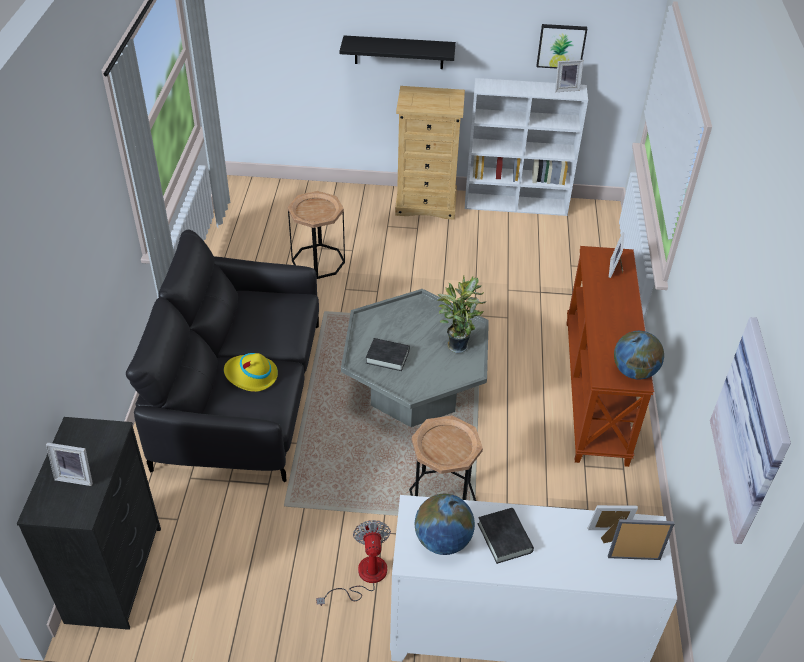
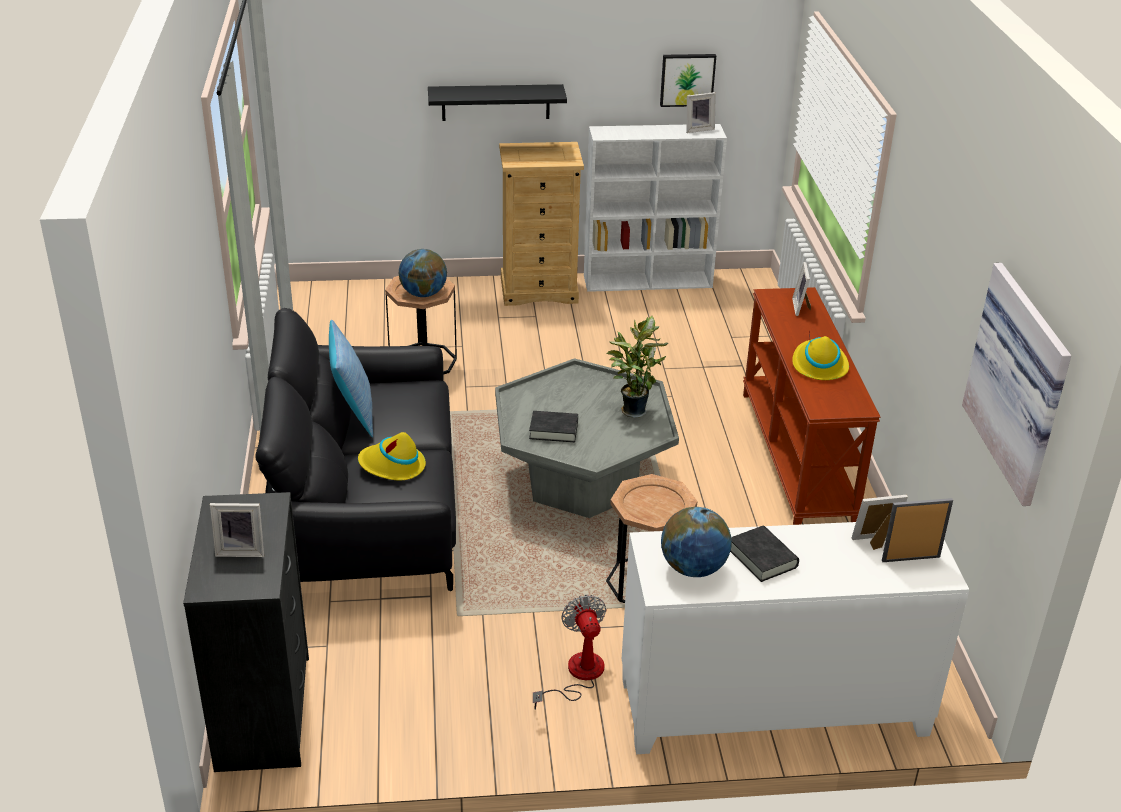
camera: 10 degrees left, 10 degrees down
globe [614,331,664,380] -> globe moved to [399,249,447,297]
none -> pillow [329,320,373,438]
none -> yellow hat [792,331,849,380]

